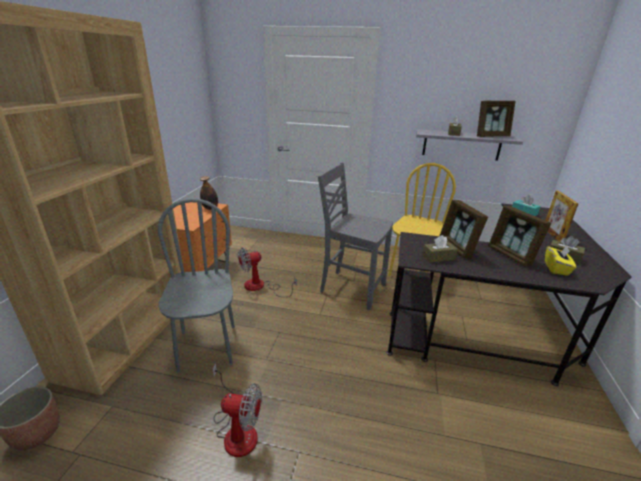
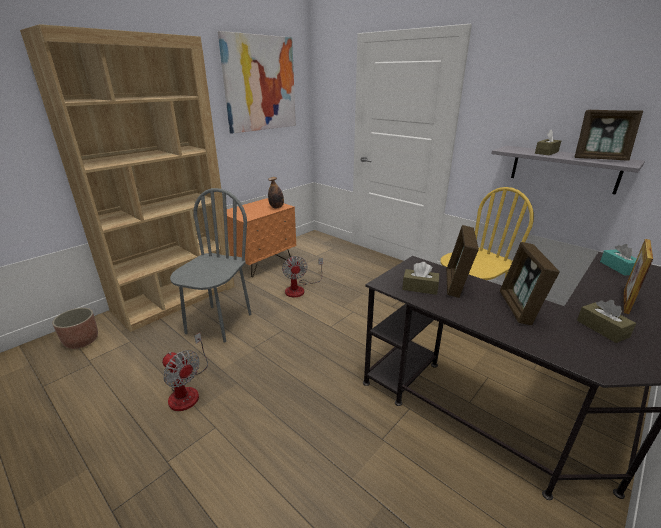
camera: 30 degrees right, 0 degrees up
fan [238,247,297,297] -> fan turned 105 degrees counterclockwise [282,256,323,297]
grey chair [318,163,393,310] -> none
yellow tissue box [545,246,576,276] -> none
none -> picture [218,31,296,134]

